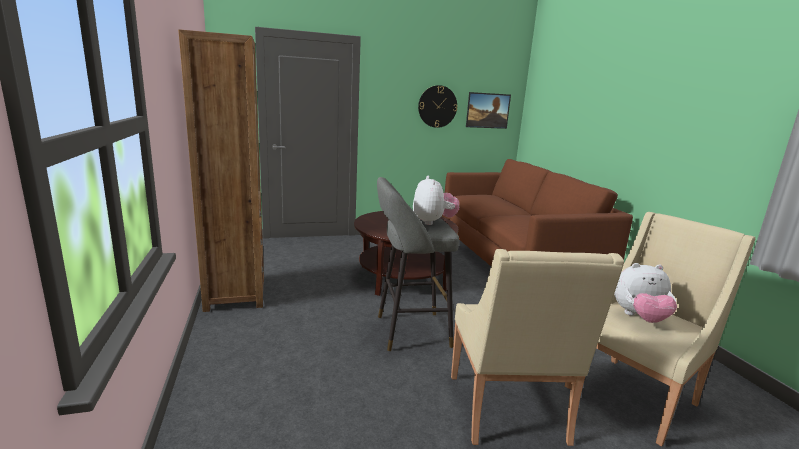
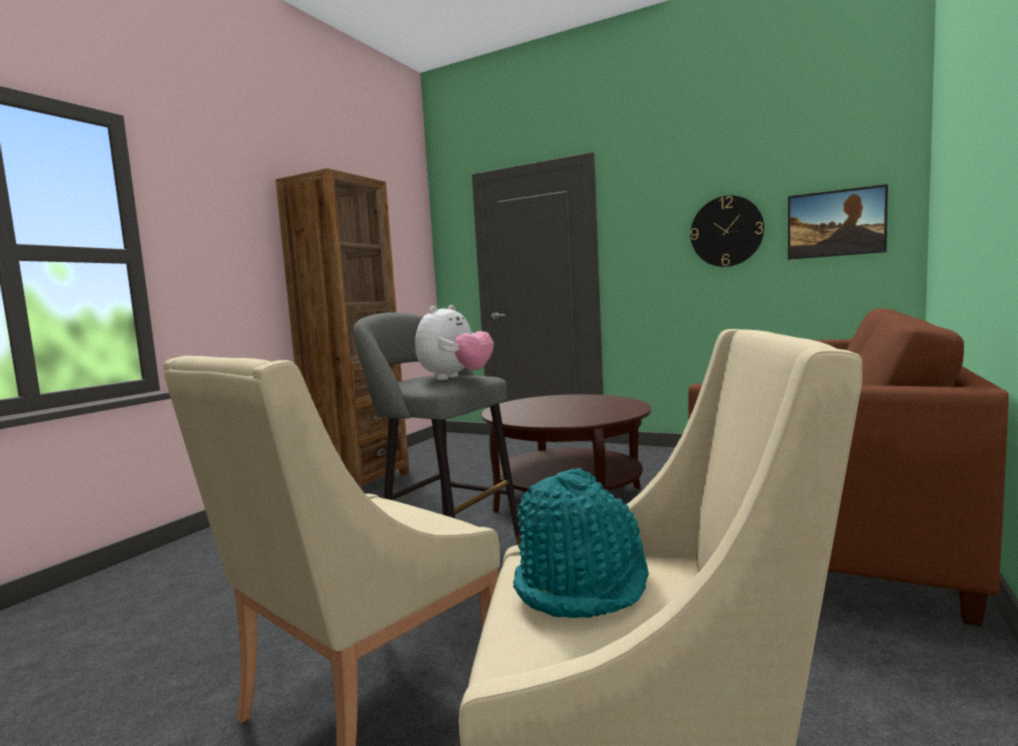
camera: 45 degrees right, 10 degrees down
plush toy [614,263,677,323] -> turquoise hat [513,468,649,618]

